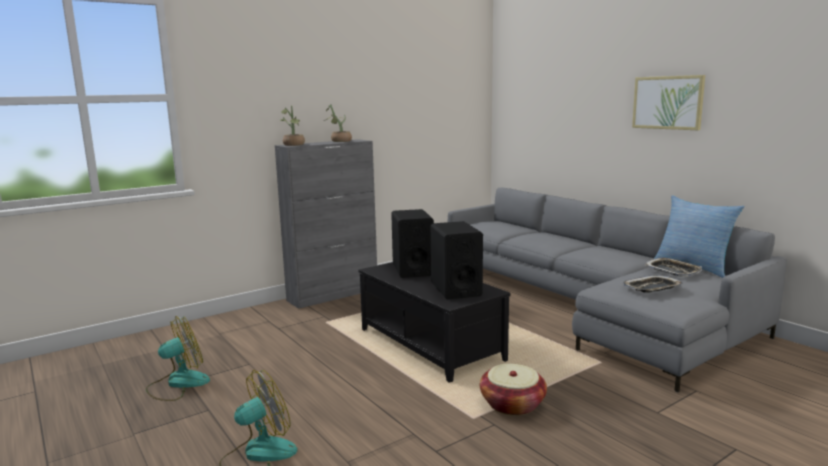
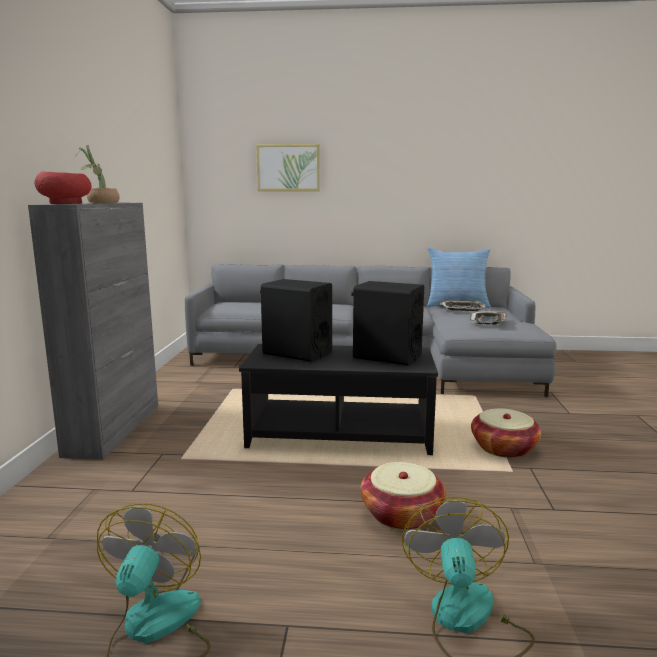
camera: 50 degrees left, 0 degrees up
potted plant [280,105,305,146] -> red bowl [35,171,92,204]
picture [632,75,705,130] -> picture moved to [256,144,320,191]
none -> basket [360,462,446,530]

